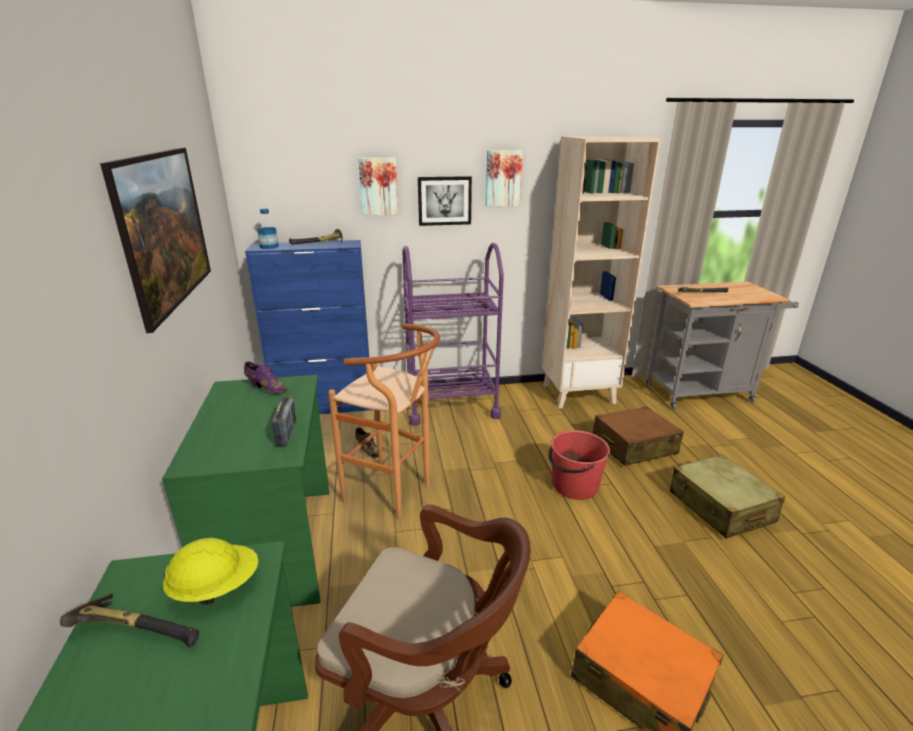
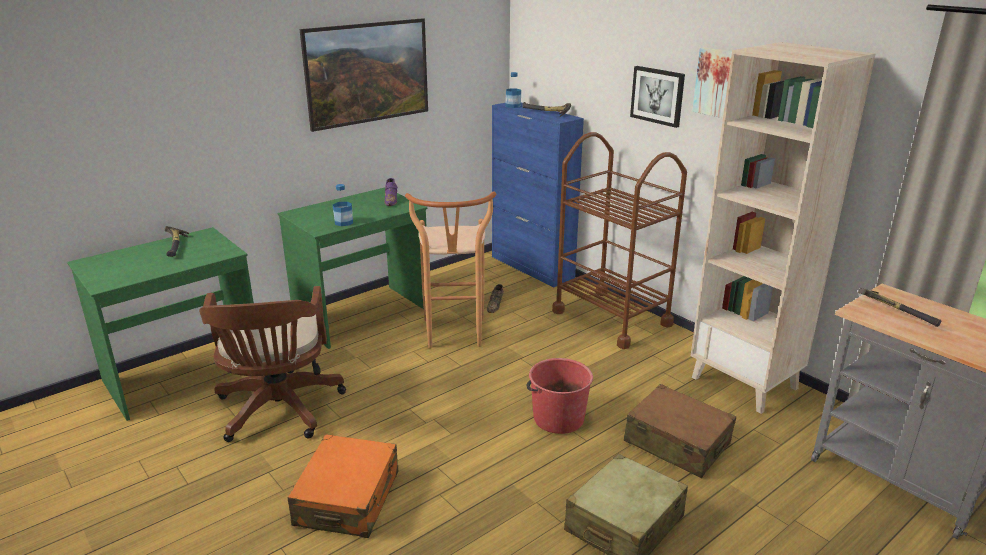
camera: 60 degrees right, 0 degrees up
yellow hard hat [163,538,259,605] -> none
radio [272,396,296,446] -> bottle [333,184,353,226]
picture [358,157,398,216] -> none
purple cart [403,243,504,426] -> brown cart [552,132,687,349]

